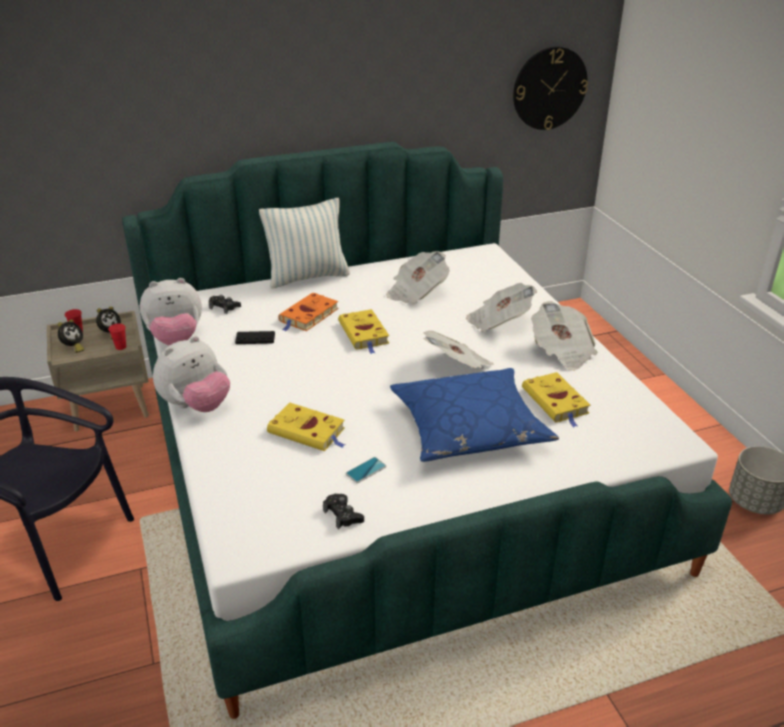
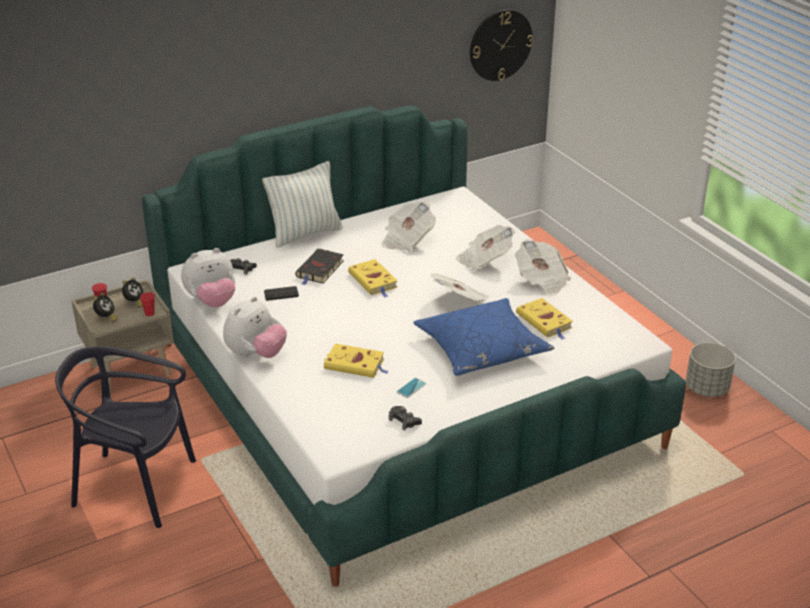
camera: 10 degrees left, 0 degrees up
orange book [278,292,339,331] -> black book [295,249,344,285]

